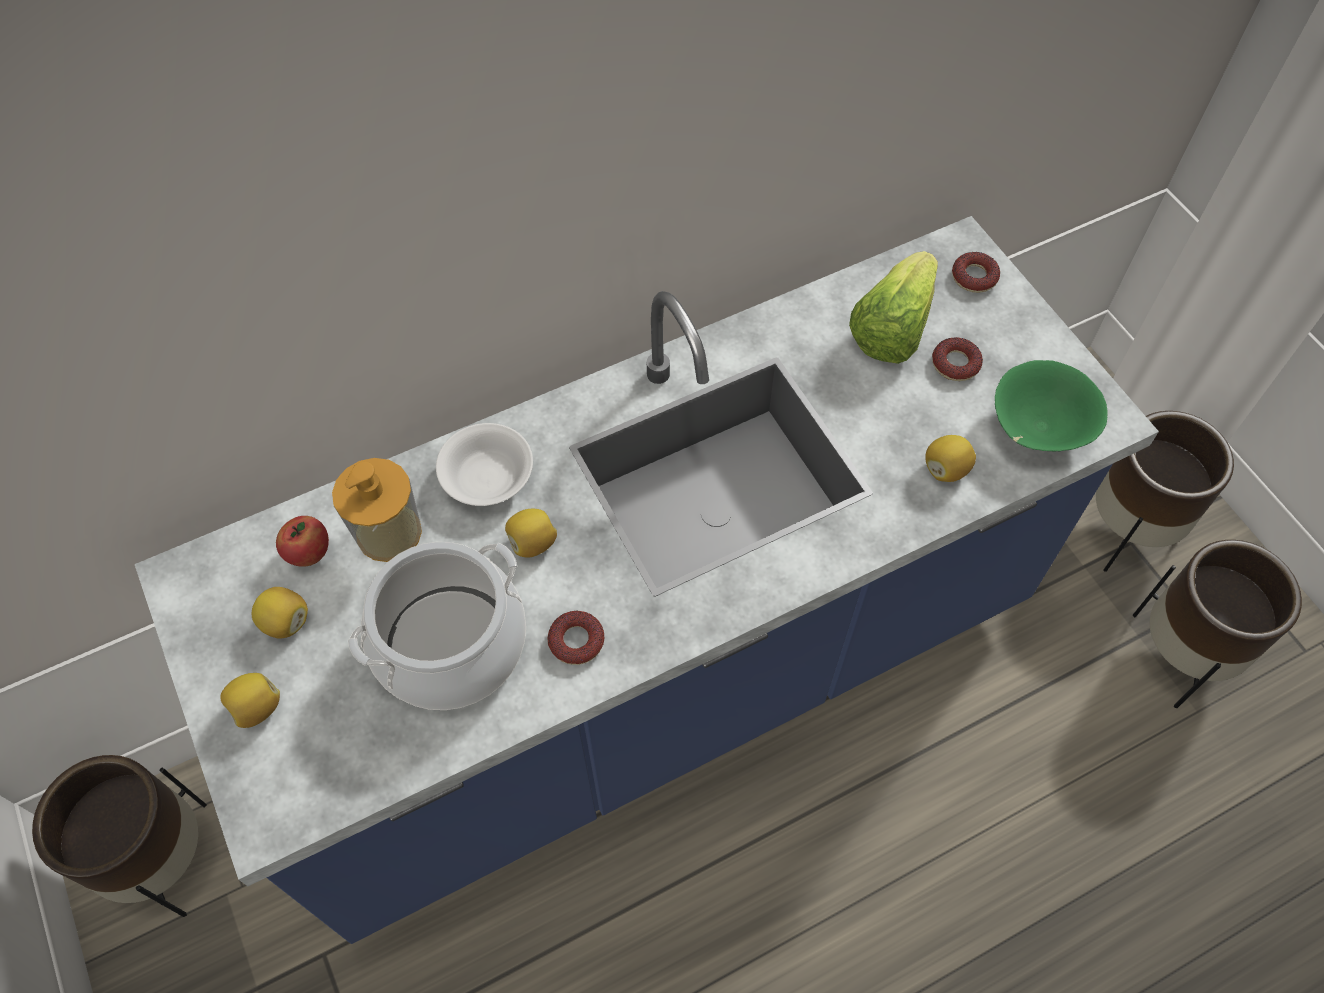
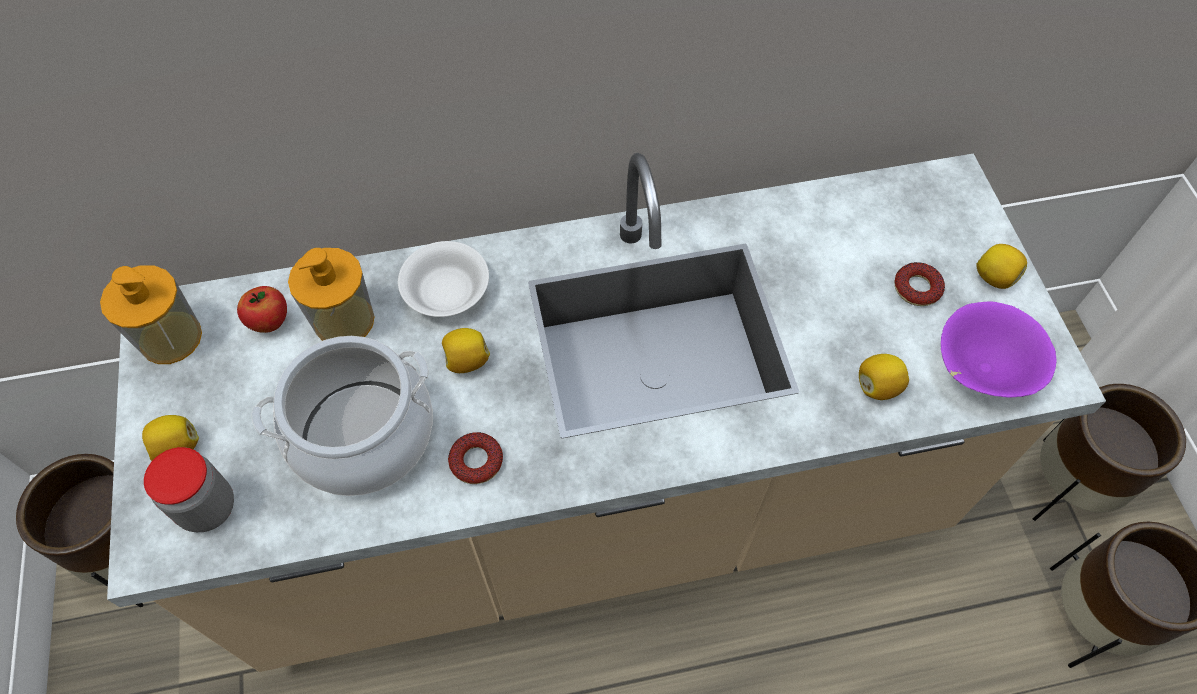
camera: 15 degrees right, 0 degrees up
blue counter [135,216,1159,944] -> beige counter [107,153,1106,672]
lemon [252,587,308,639] -> lemon moved to [976,244,1027,289]
lettuce [849,251,938,364] -> none
donut [952,252,1000,293] -> none
green bowl [995,360,1108,451] -> purple bowl [941,301,1056,397]
none -> soap dispenser [100,265,202,364]
none -> jar [144,447,234,532]

